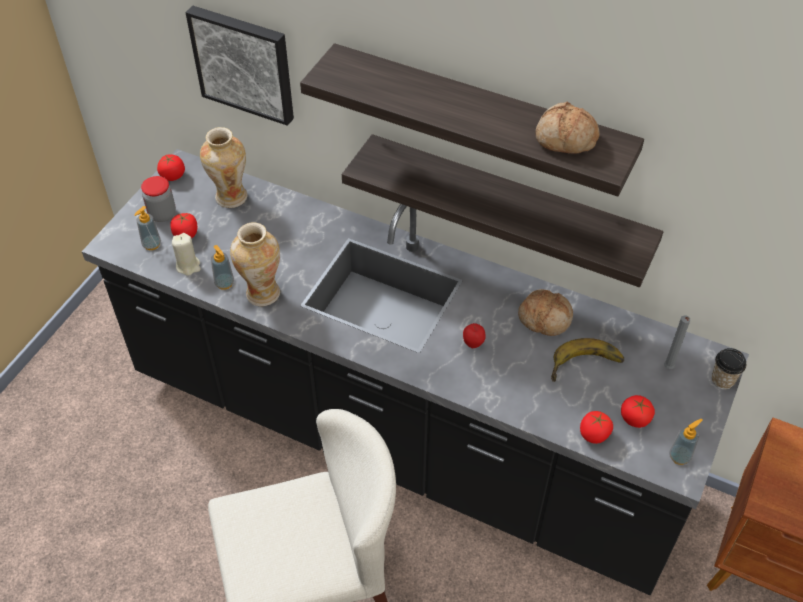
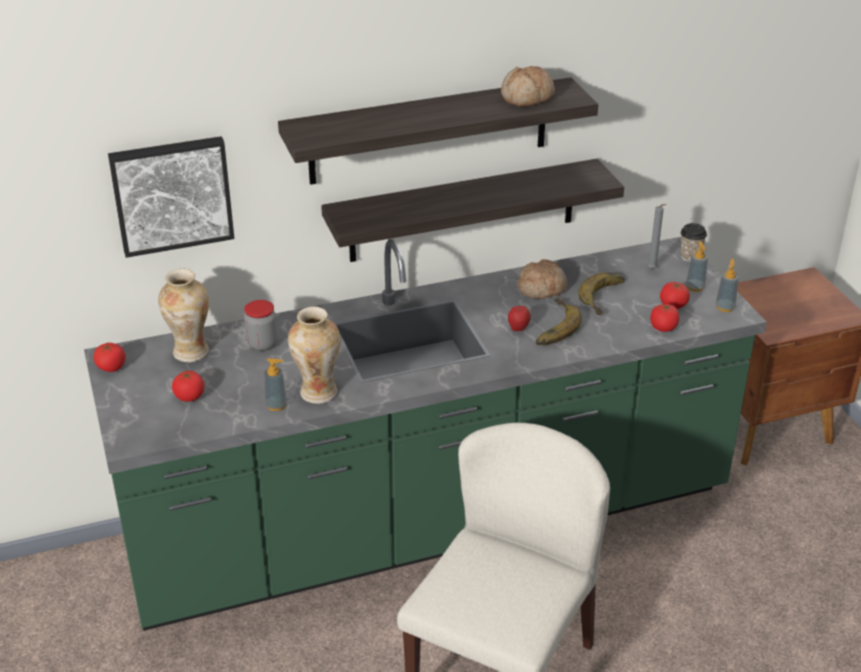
camera: 45 degrees left, 15 degrees down
black counter [82,149,749,595] -> green counter [84,237,767,631]
soap dispenser [134,206,161,250] -> soap dispenser moved to [686,242,708,292]
jar [141,176,176,222] -> jar moved to [244,300,278,351]
beige candle [172,233,201,276] -> none
none -> banana [536,297,582,345]

